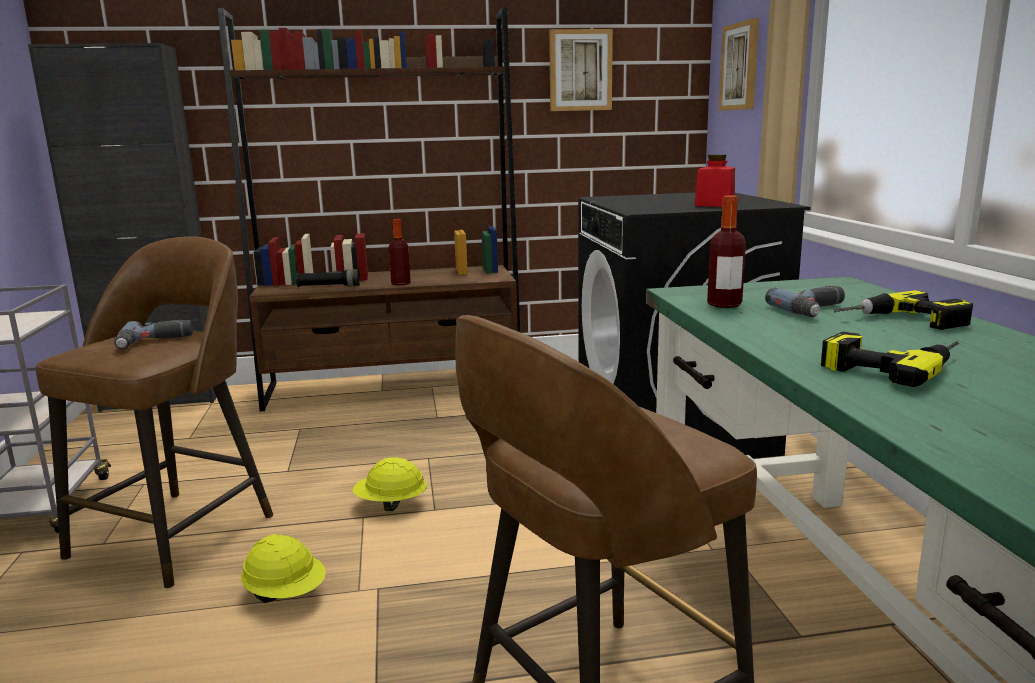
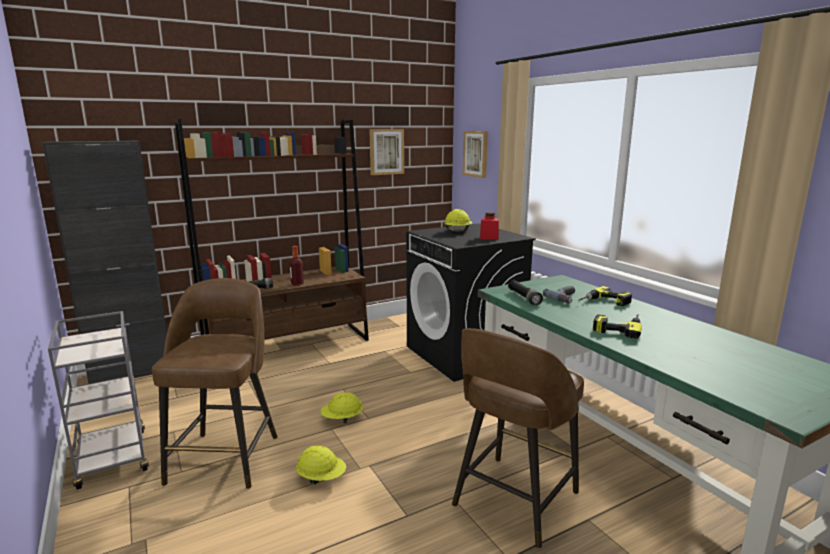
camera: 20 degrees left, 0 degrees up
power drill [114,320,193,349] -> none
bottle [707,195,746,308] -> black flashlight [508,280,543,305]
none -> yellow hard hat [444,209,472,232]

